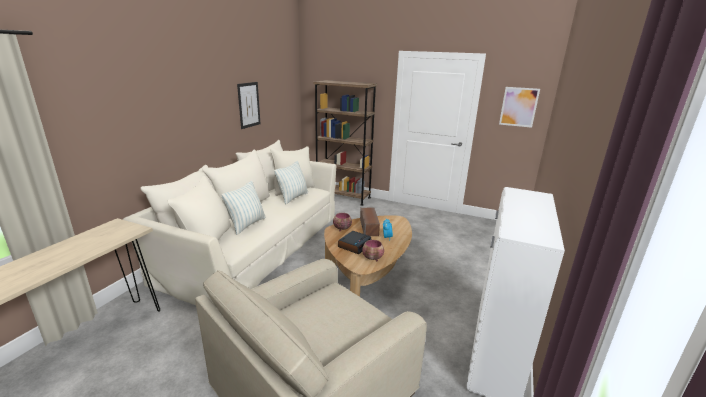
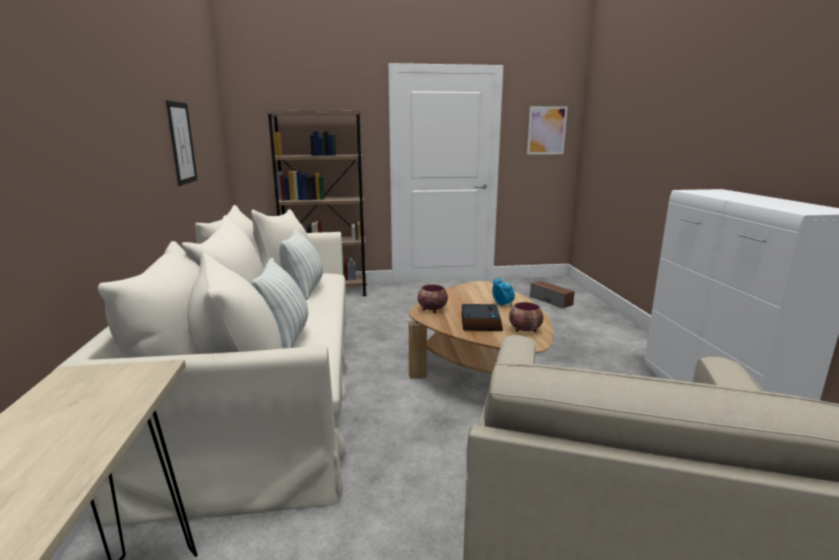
camera: 30 degrees left, 5 degrees down
speaker [360,208,380,236] -> speaker moved to [530,281,575,308]

